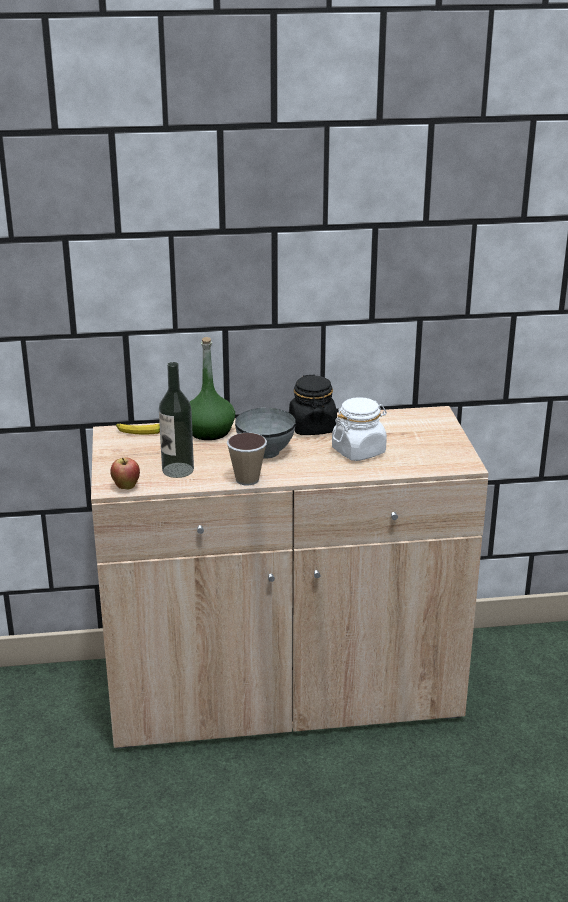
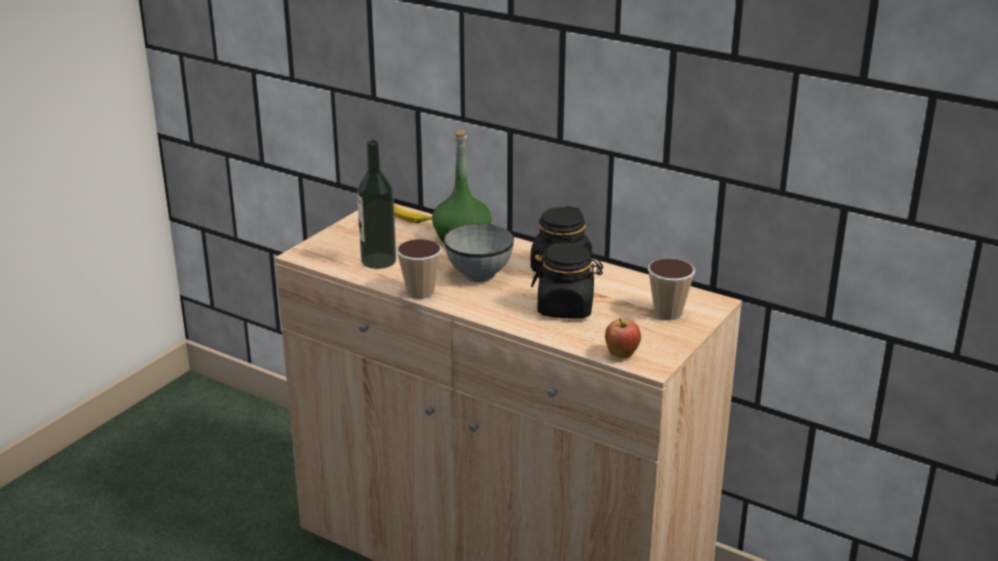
camera: 40 degrees right, 0 degrees up
apple [110,457,140,490] -> apple moved to [605,319,641,359]
white jar [332,397,387,461] -> black jar [531,243,603,319]
none -> cup [648,258,695,320]

